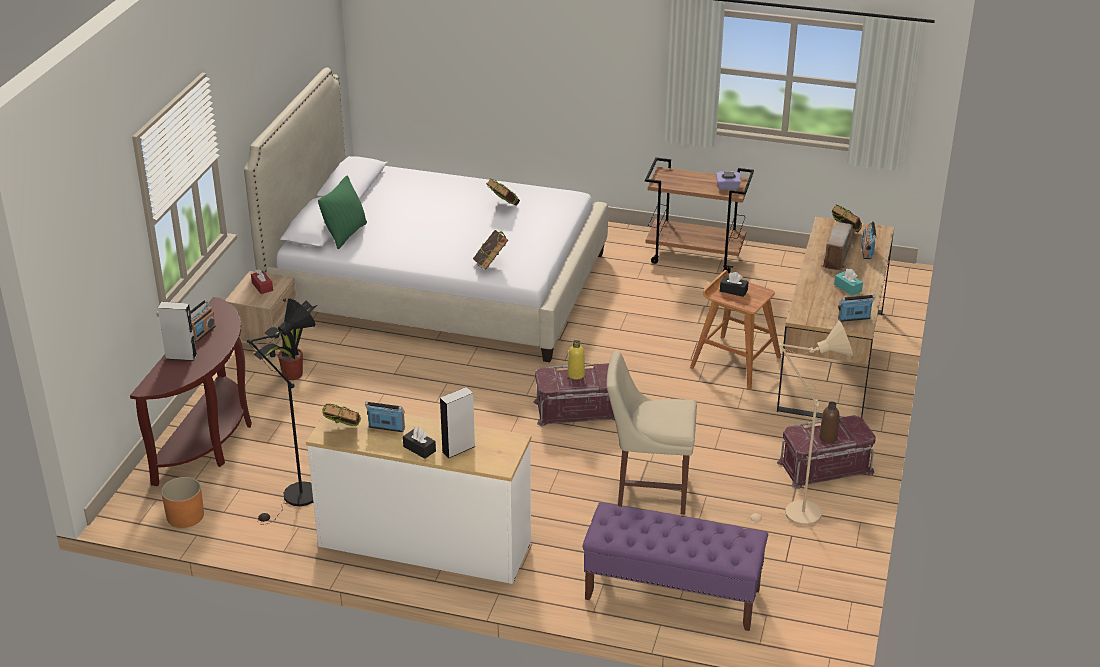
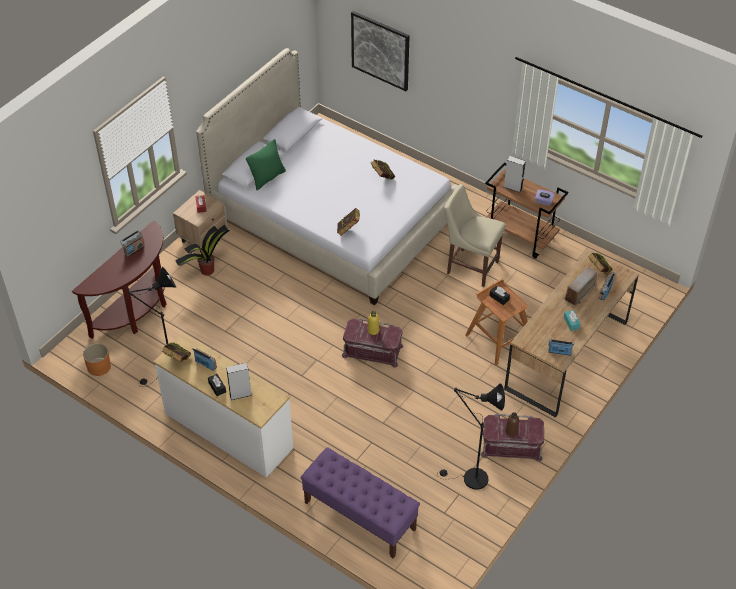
camera: 20 degrees right, 15 degrees up
grey speaker [158,302,197,361] -> grey speaker moved to [504,156,526,193]
beige chair [607,351,697,514] -> beige chair moved to [444,184,506,287]
beige floor lamp [748,320,853,526] -> black floor lamp [439,384,505,490]
none -> picture [351,11,410,91]

